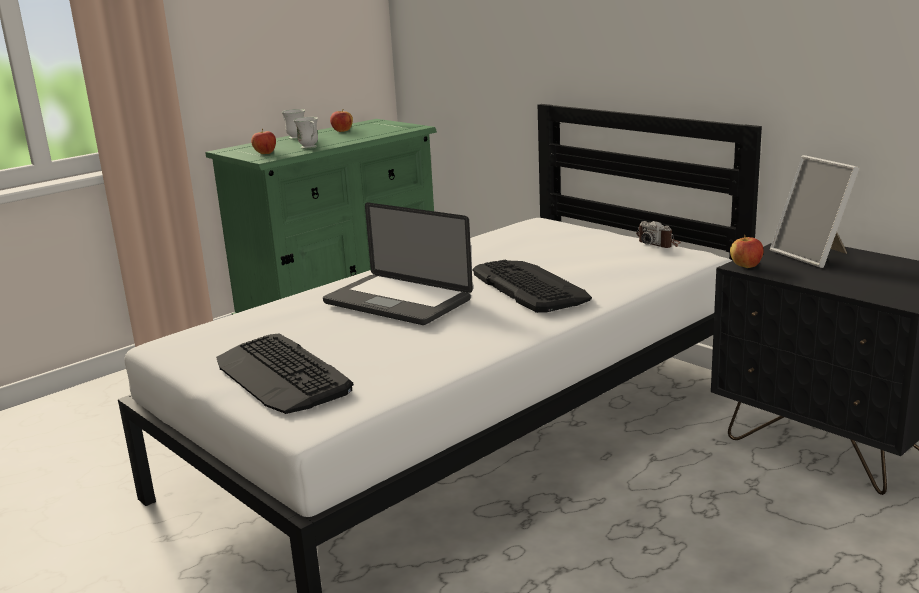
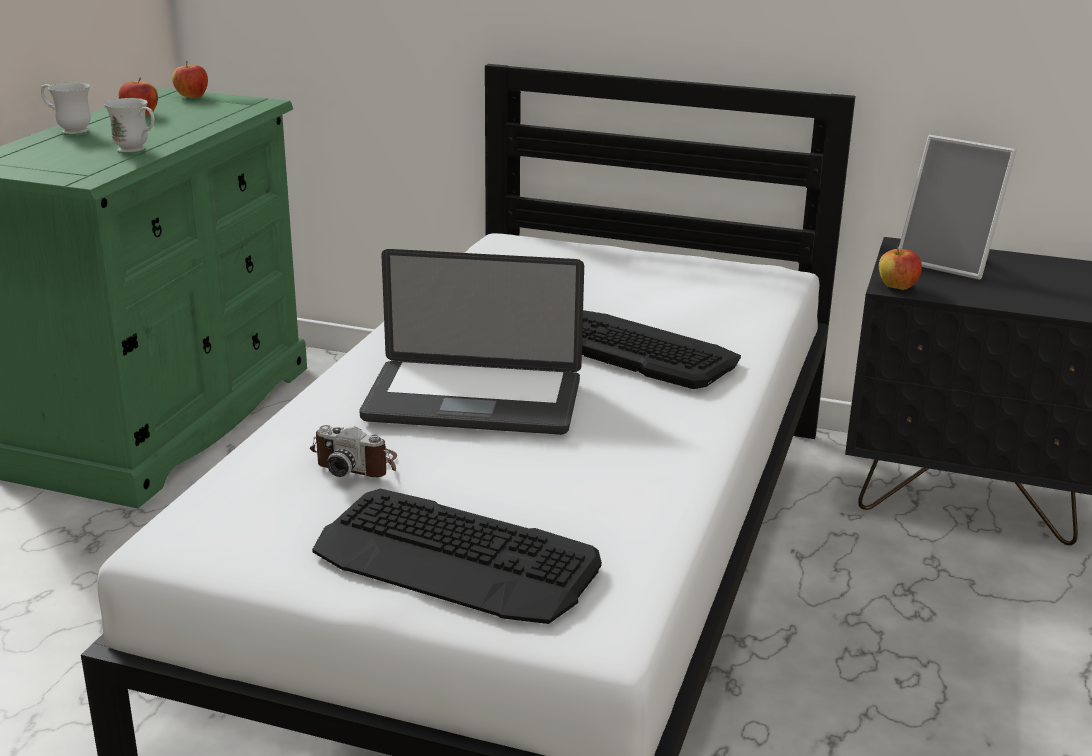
camera: 30 degrees left, 5 degrees up
apple [251,129,276,154] -> apple moved to [172,61,208,98]
camera [636,221,681,248] -> camera moved to [310,425,397,478]

